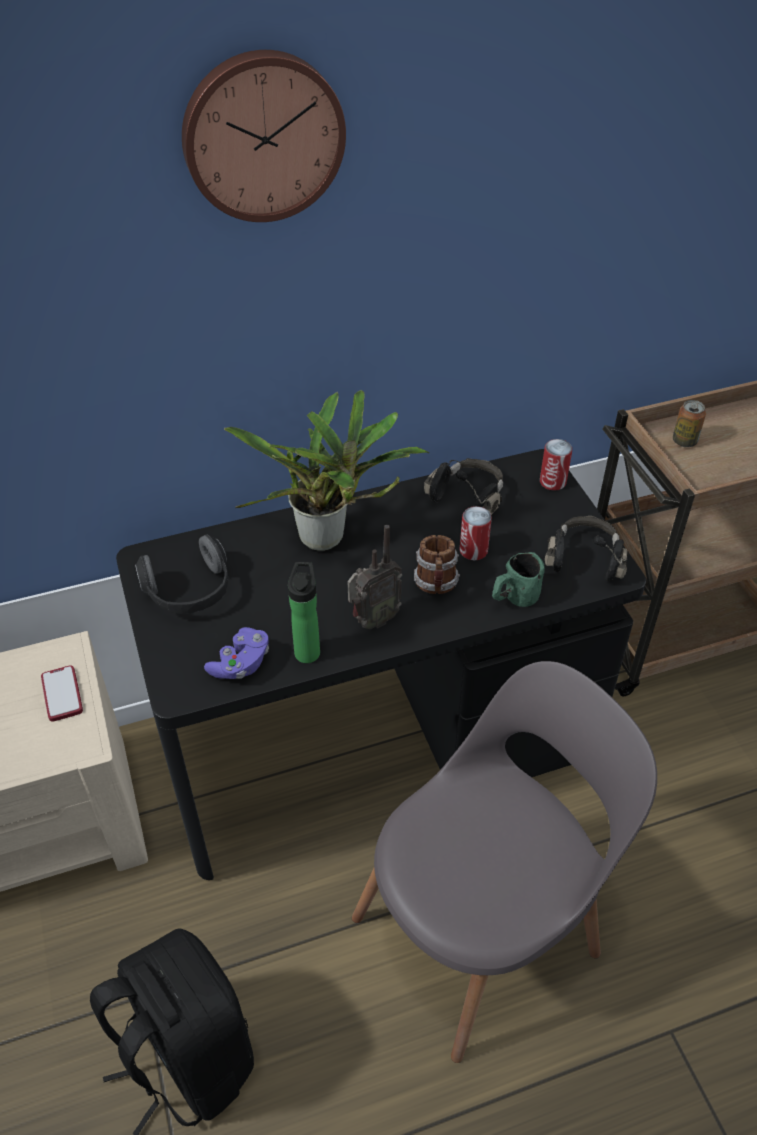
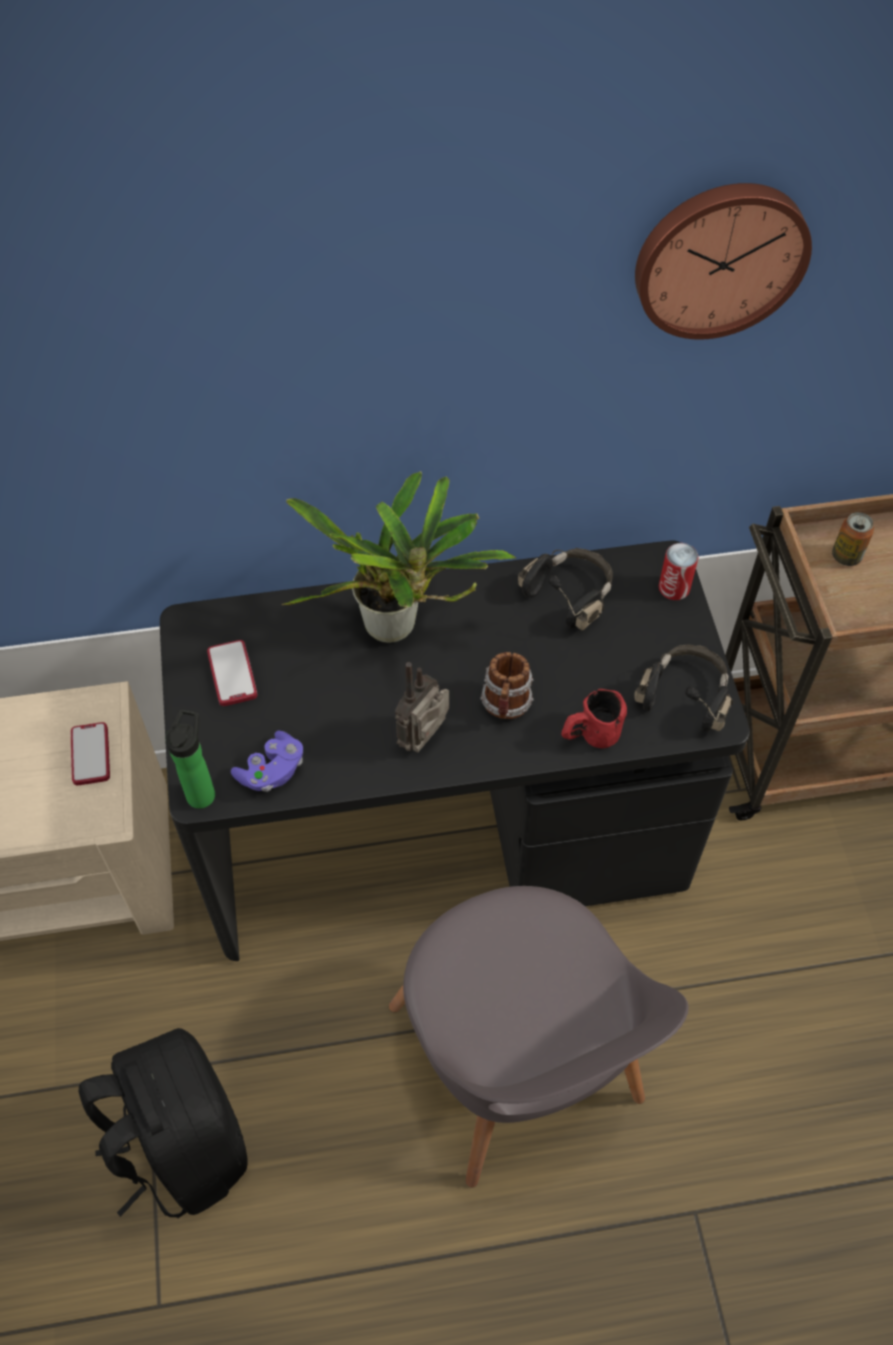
camera: 10 degrees right, 10 degrees up
headphones [135,534,228,614] -> phone [207,640,258,706]
wall clock [182,50,346,222] -> wall clock moved to [635,183,812,339]
bottle [288,562,320,663] -> bottle moved to [166,710,215,809]
radio [347,525,402,629] -> radio turned 150 degrees clockwise [395,662,449,753]
grey chair [352,661,657,1063] -> grey chair turned 90 degrees clockwise [389,886,689,1188]
can [460,506,492,560] -> none
green mug [492,552,545,607] -> red mug [561,689,627,748]

